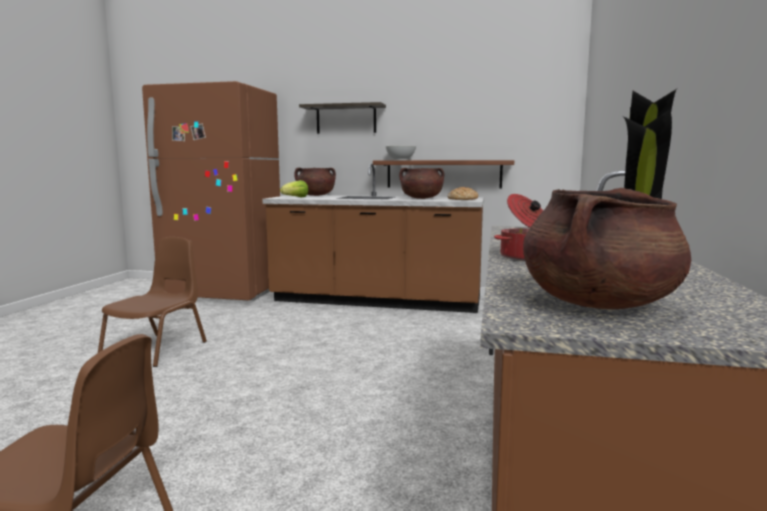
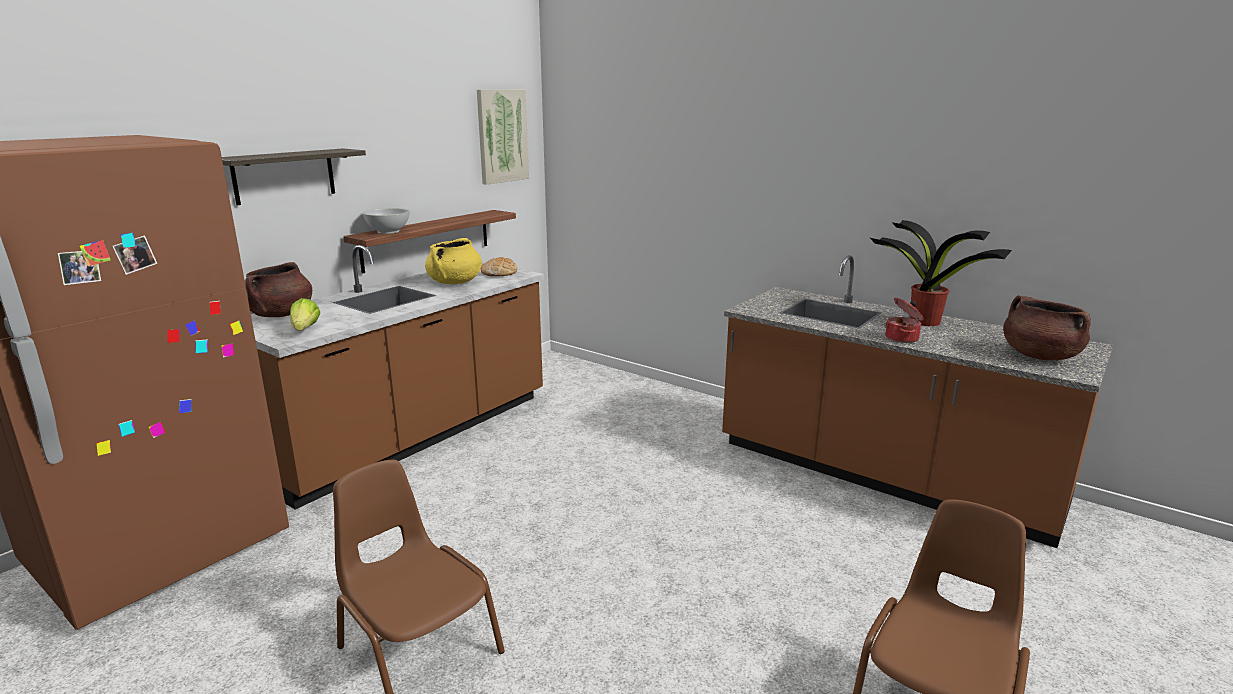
camera: 65 degrees left, 10 degrees up
brown cooking pot [399,168,444,199] -> yellow cooking pot [425,238,482,284]
none -> picture [477,90,529,185]

